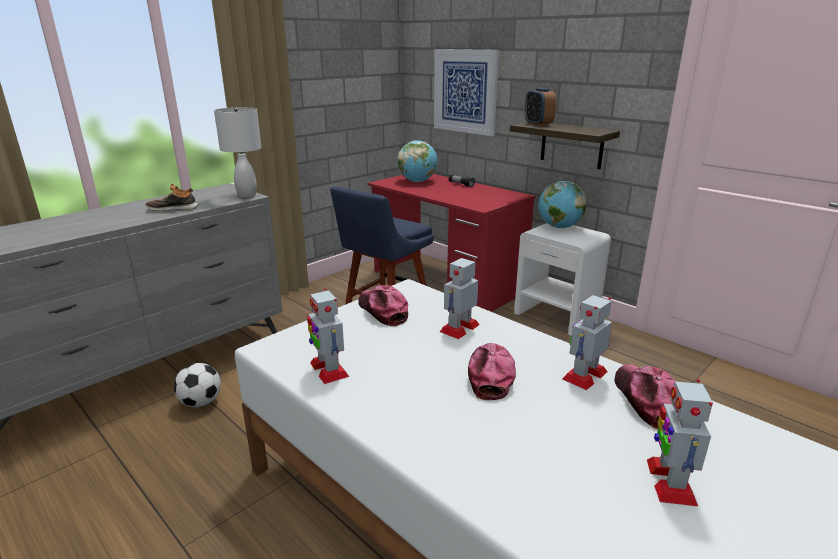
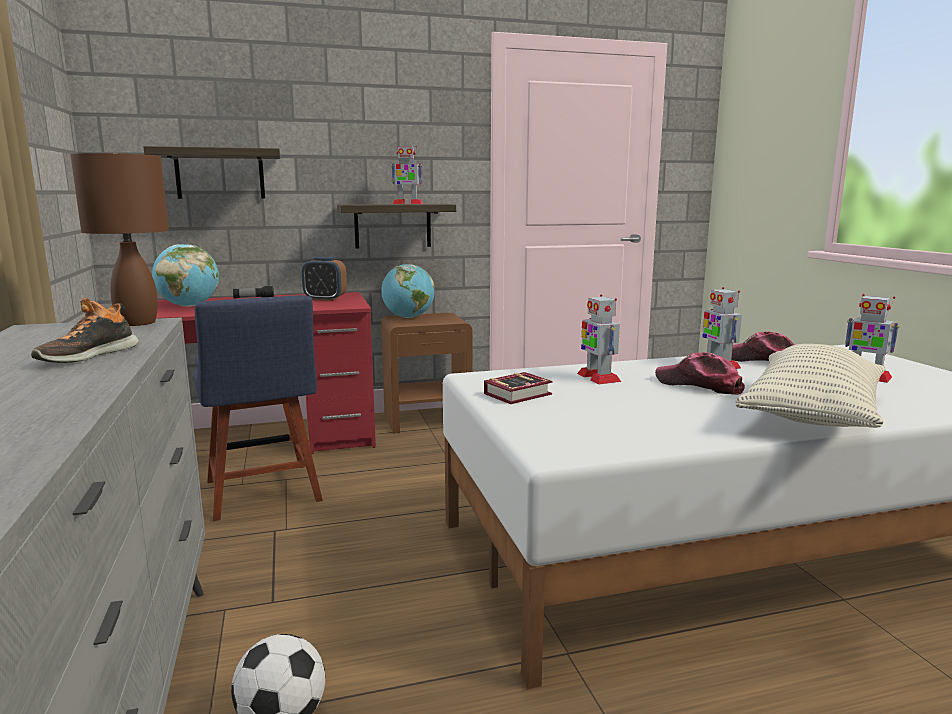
camera: 60 degrees left, 10 degrees down
white table lamp [214,107,262,197] -> brown table lamp [70,152,169,326]
toy robot [307,288,349,384] -> toy robot moved to [391,146,423,204]
cap [359,285,408,326] -> book [484,372,553,404]
picture [434,49,499,136] -> shelf [143,146,280,199]
white nightstand [514,223,611,335] -> brown nightstand [381,313,473,434]
alarm clock [525,88,556,126] -> alarm clock moved to [302,257,347,301]
none -> pillow [736,344,885,428]

